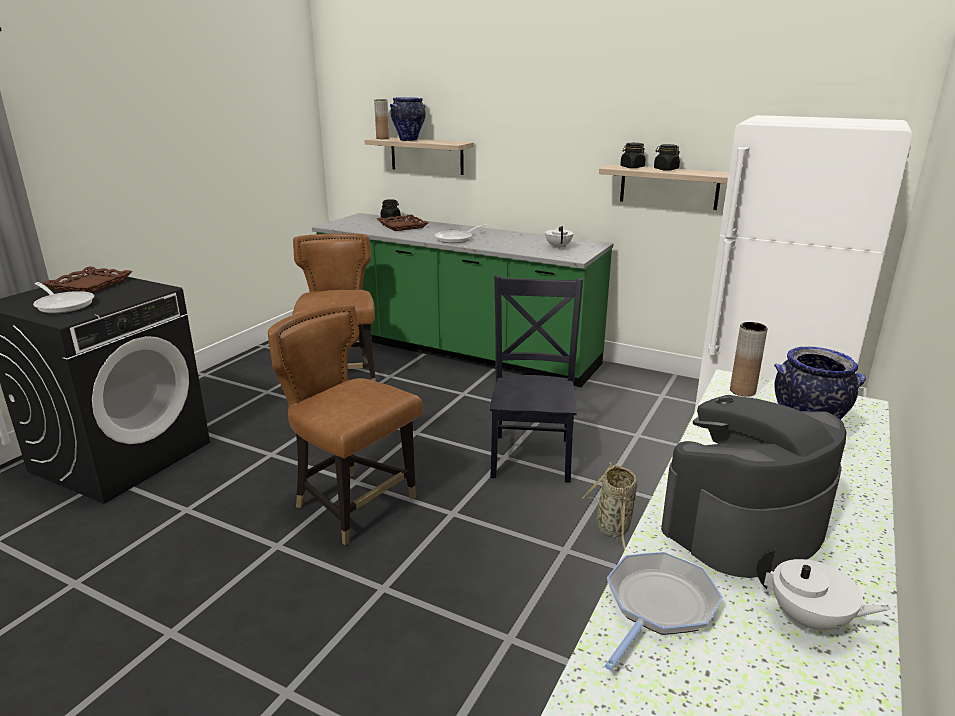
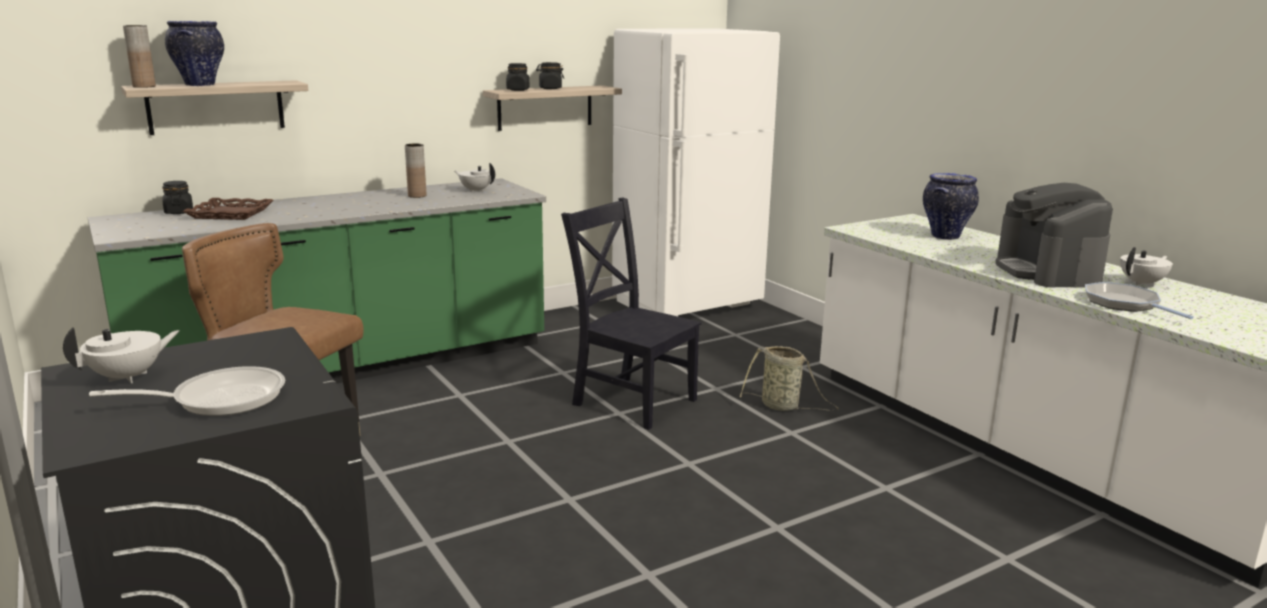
camera: 60 degrees left, 5 degrees down
brown tray [42,266,133,293] -> white teapot [63,327,180,383]
brown chair [268,303,423,545] -> none
frying pan [434,224,486,243] -> none
brown vase [730,322,768,397] -> brown vase moved to [405,144,426,198]

